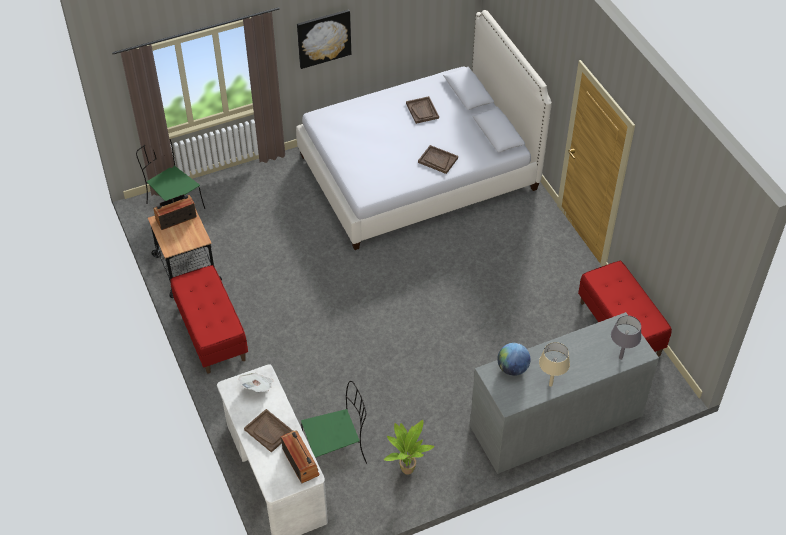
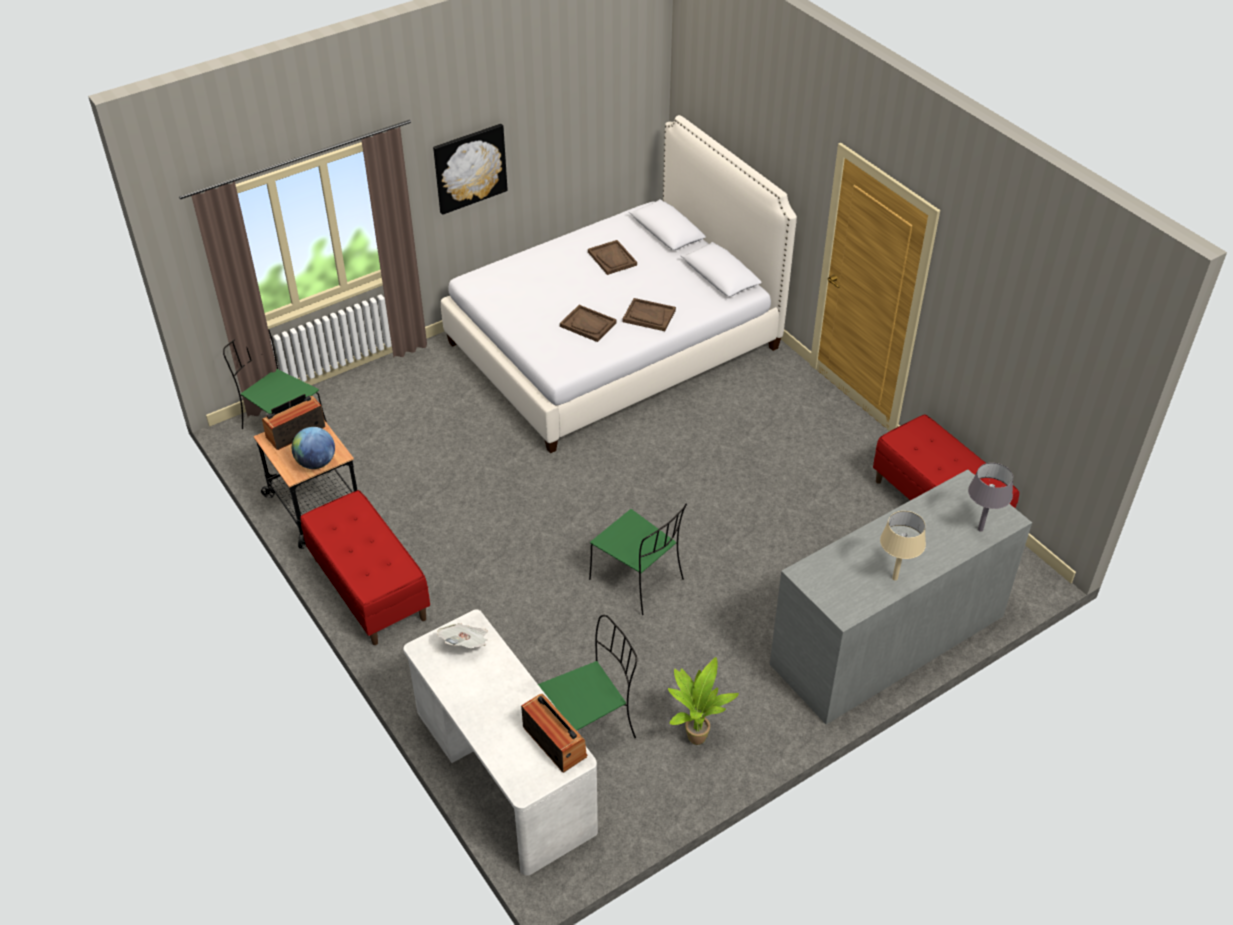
camera: 10 degrees left, 5 degrees down
brown tray [244,409,293,453] -> brown tray moved to [560,305,617,342]
globe [497,343,531,376] -> globe moved to [292,427,335,469]
none -> green chair [589,504,687,615]

